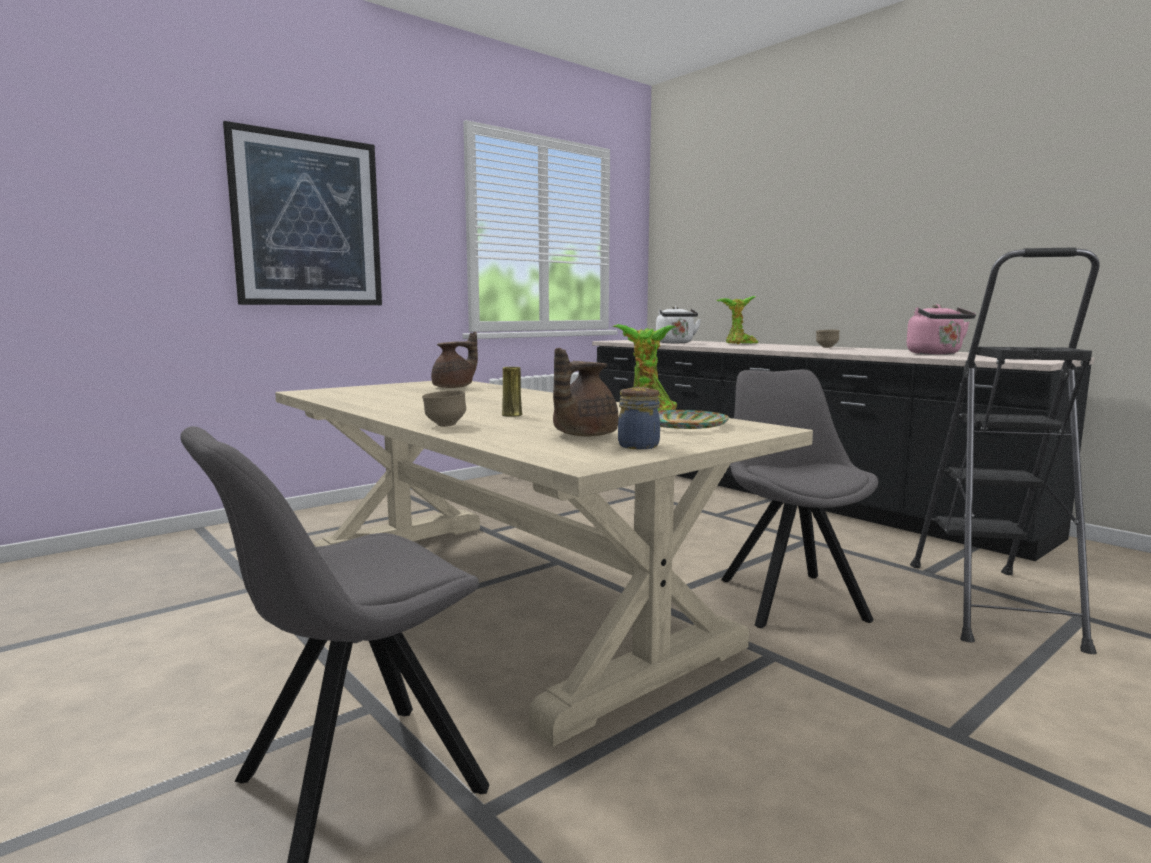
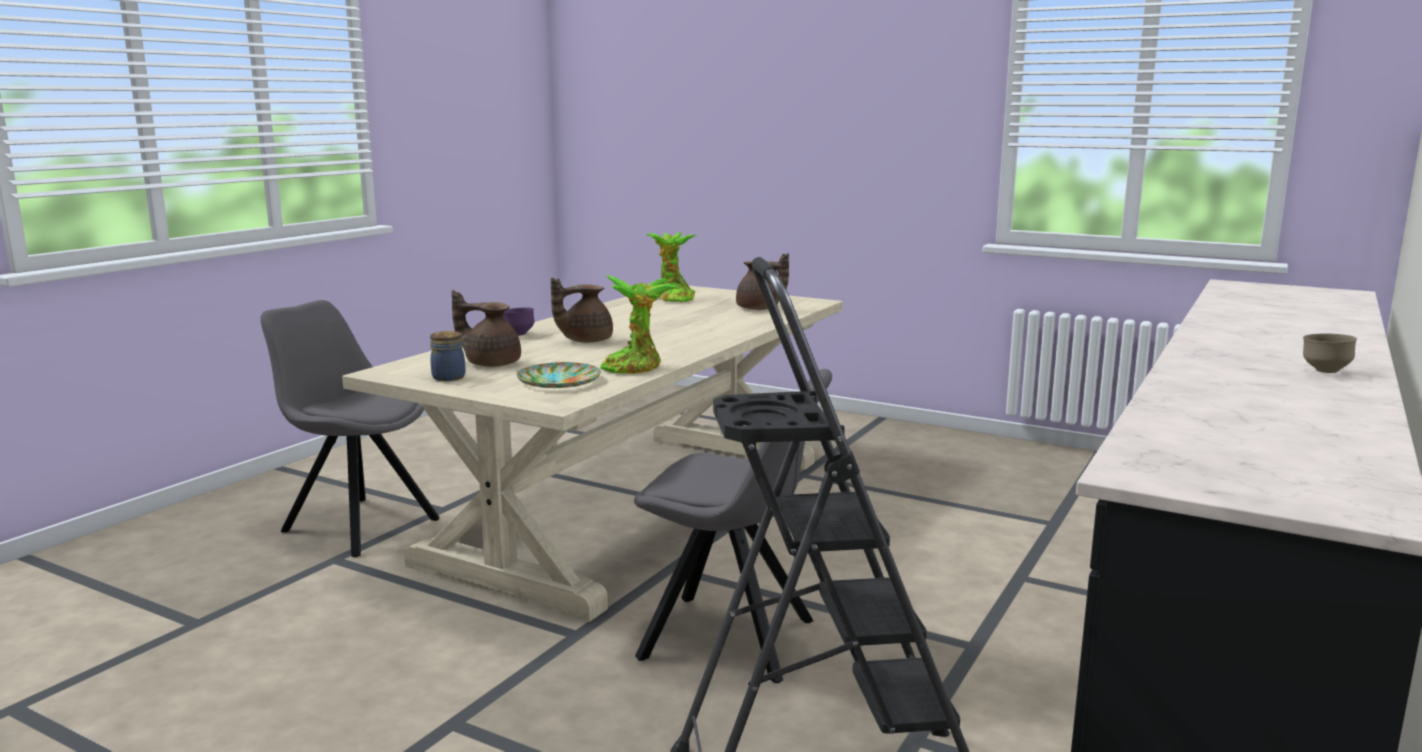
camera: 70 degrees right, 5 degrees up
picture [223,121,382,305] -> none
brown bowl [422,391,466,427] -> purple bowl [503,307,534,336]
yellow vase [502,367,522,417] -> brown teapot [551,278,613,342]
white kettle [656,306,701,343] -> none
potted plant [716,296,758,345] -> potted plant moved to [647,232,696,302]
grey chair [721,370,878,628] -> grey chair turned 45 degrees clockwise [634,369,832,683]
pink kettle [907,304,976,355] -> none

